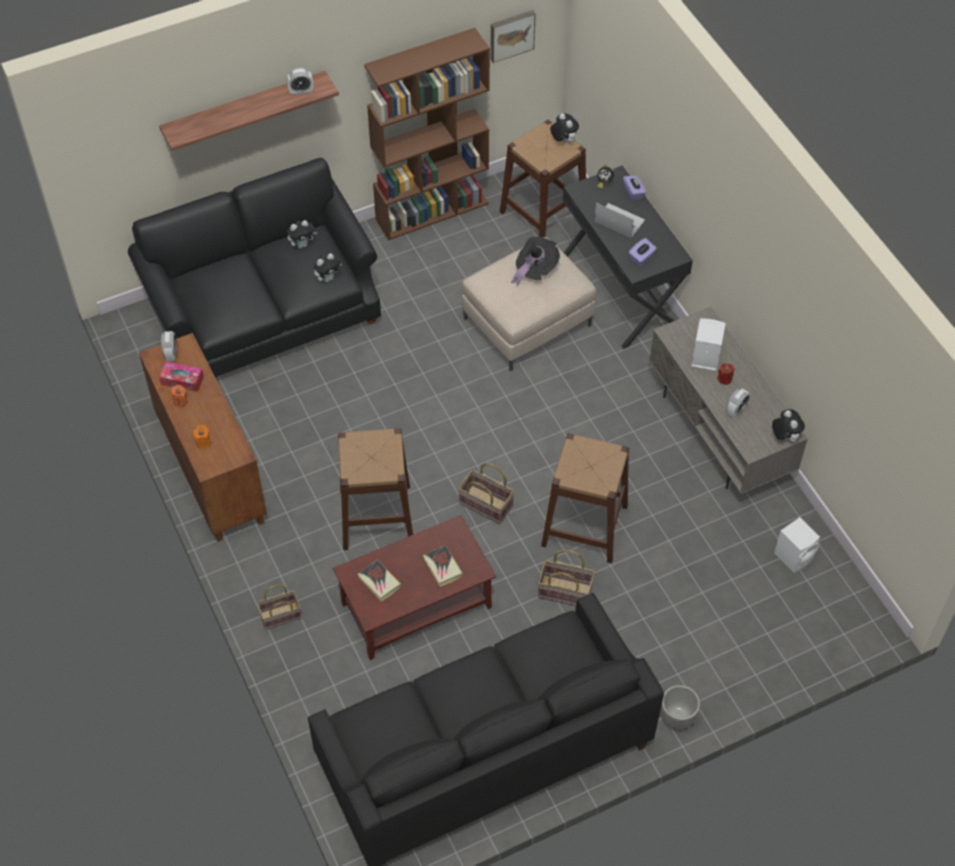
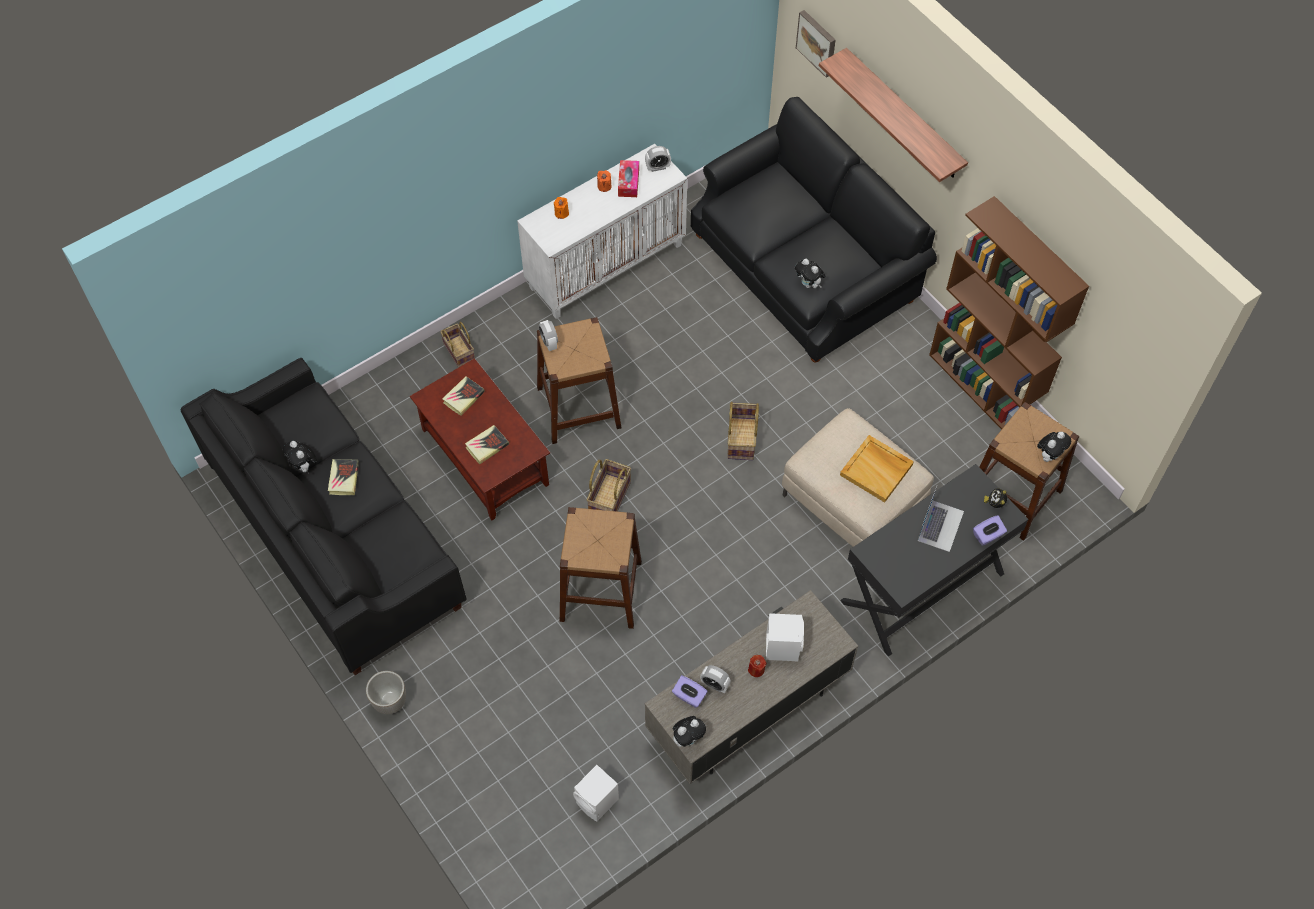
camera: 80 degrees right, 5 degrees up
brown cabinet [139,333,267,542] -> white cabinet [517,144,687,319]
alarm clock [287,68,313,96] -> alarm clock moved to [539,320,558,351]
plush toy [287,220,317,248] -> plush toy moved to [283,441,317,474]
picture [491,10,536,63] -> picture moved to [796,10,836,78]
black hat [511,237,560,287] -> beige tray [840,435,914,503]
basket [538,550,595,606] -> basket moved to [727,402,759,460]
purple tissue box [628,238,657,266] -> purple tissue box moved to [672,675,708,708]
none -> book [328,459,359,495]

